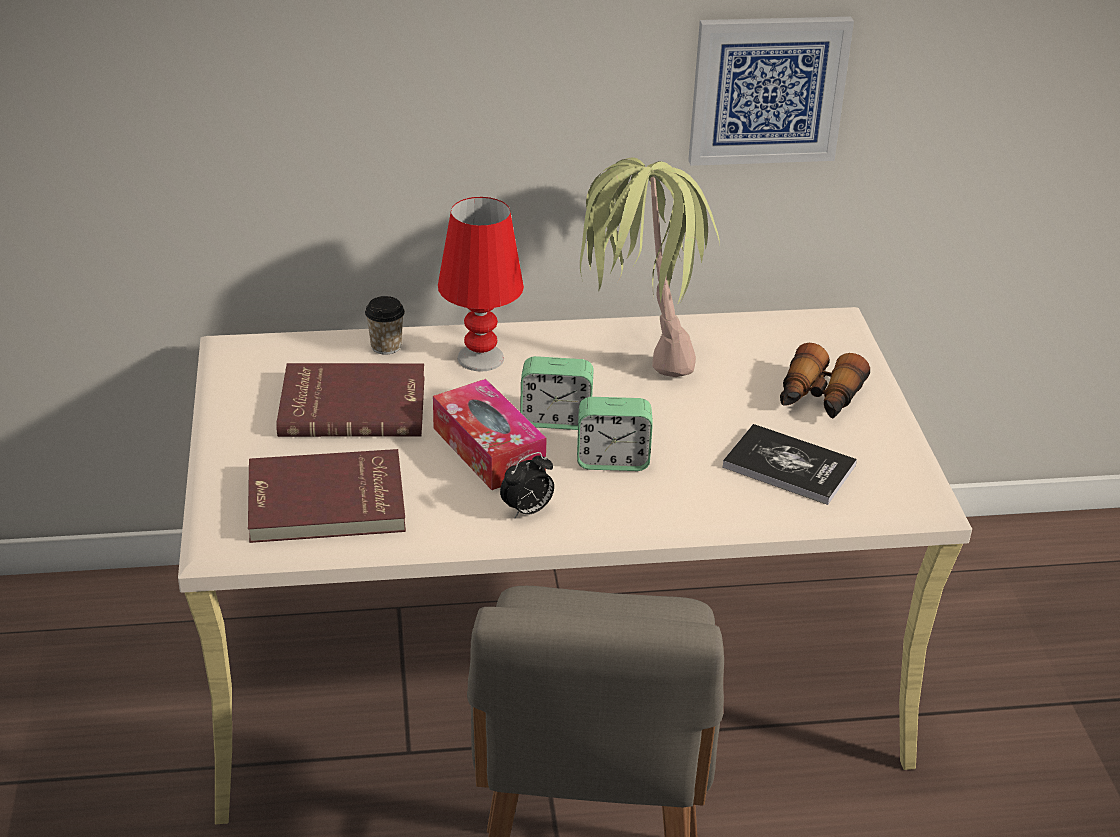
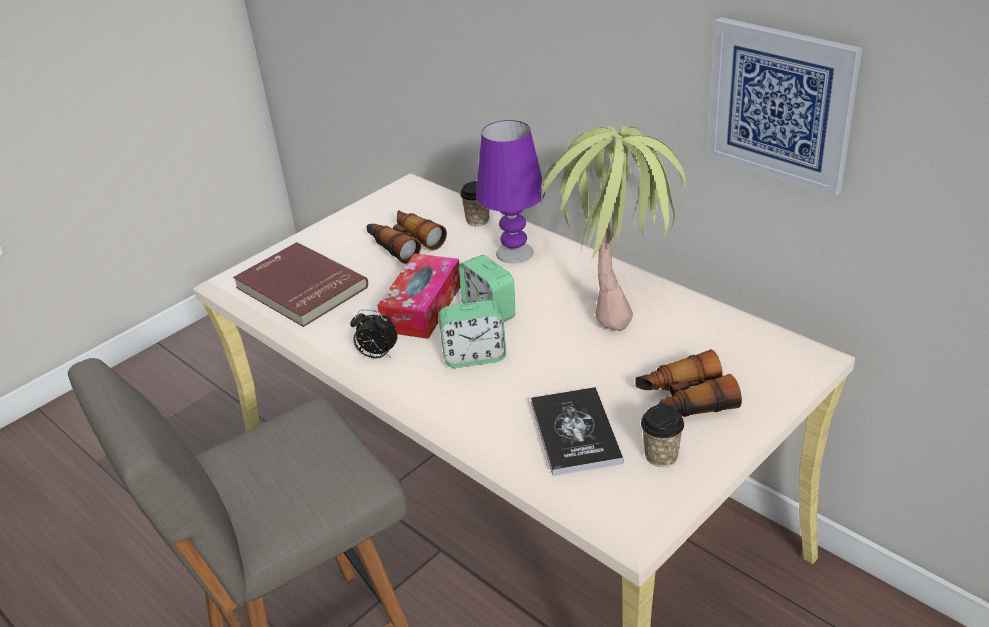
camera: 55 degrees right, 0 degrees up
red book [276,363,425,437] -> binoculars [367,210,447,264]
red table lamp [438,197,524,371] -> purple table lamp [476,120,545,264]
alarm clock [577,397,653,471] -> alarm clock turned 60 degrees counterclockwise [438,300,506,368]
none -> cup [641,405,684,467]

